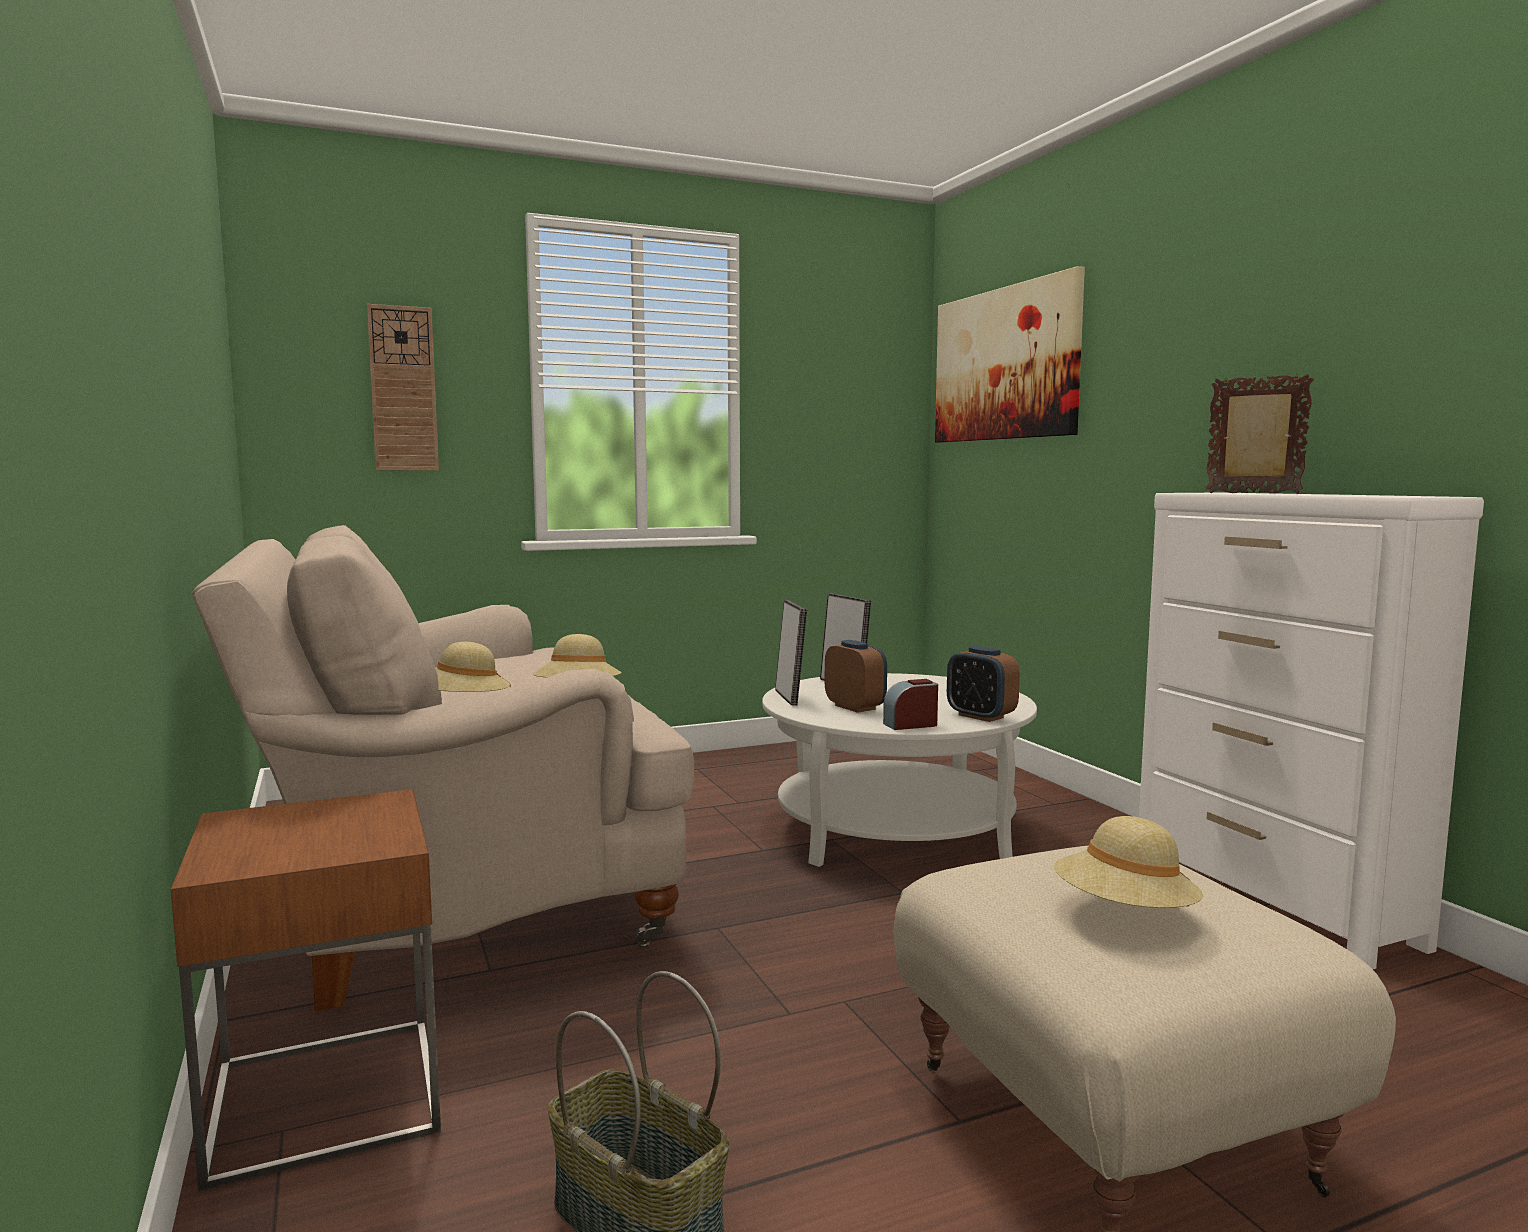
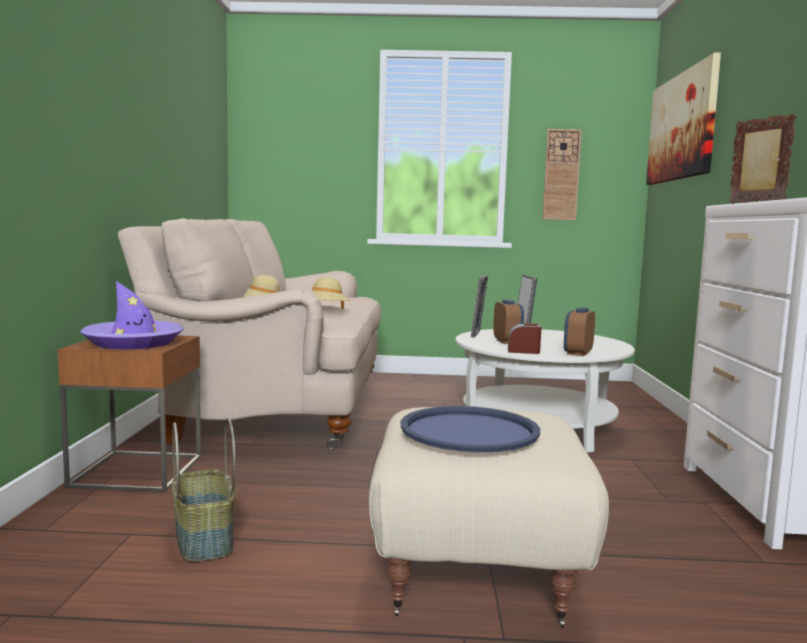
camera: 25 degrees right, 0 degrees up
wall clock [367,304,439,470] -> wall clock moved to [542,129,582,220]
alarm clock [947,646,1020,722] -> alarm clock turned 45 degrees clockwise [564,307,595,356]
beige hat [1054,816,1203,908] -> blue tray [400,406,540,452]
none -> purple hat [80,281,183,349]

